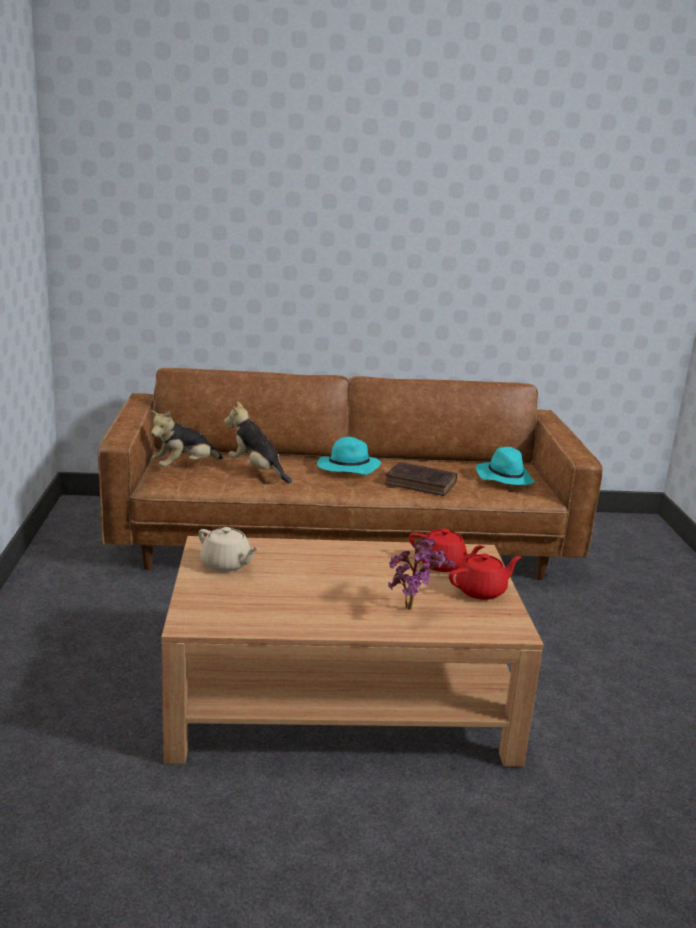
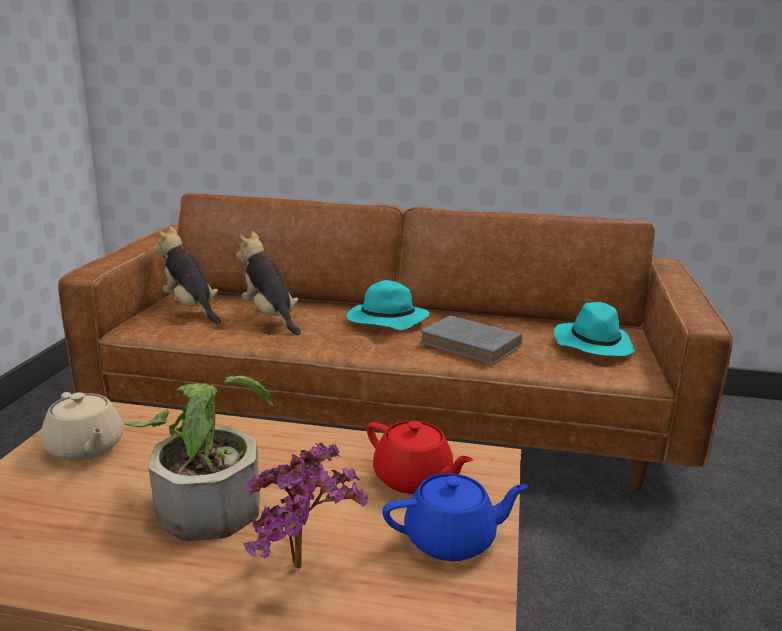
camera: 15 degrees right, 0 degrees up
plush toy [151,411,223,467] -> plush toy turned 75 degrees clockwise [155,226,221,324]
brown book [385,462,457,496] -> grey book [420,315,522,365]
red teapot [449,553,521,600] -> blue teapot [383,474,529,561]
none -> potted plant [124,376,273,541]

